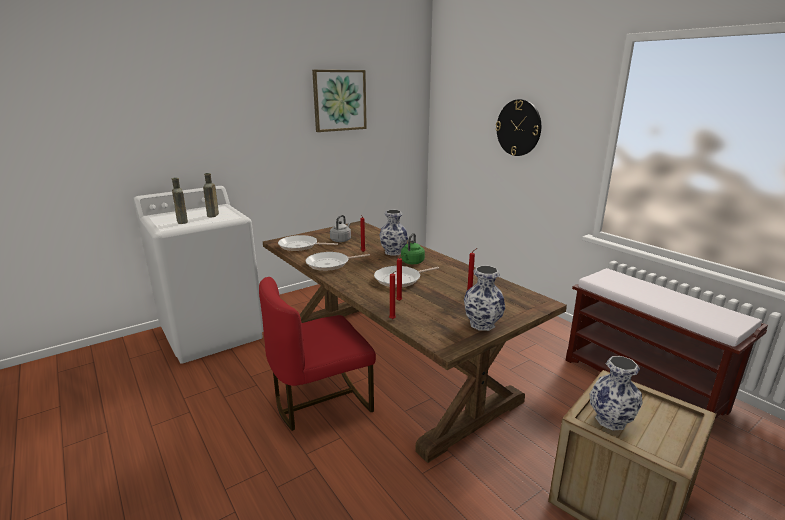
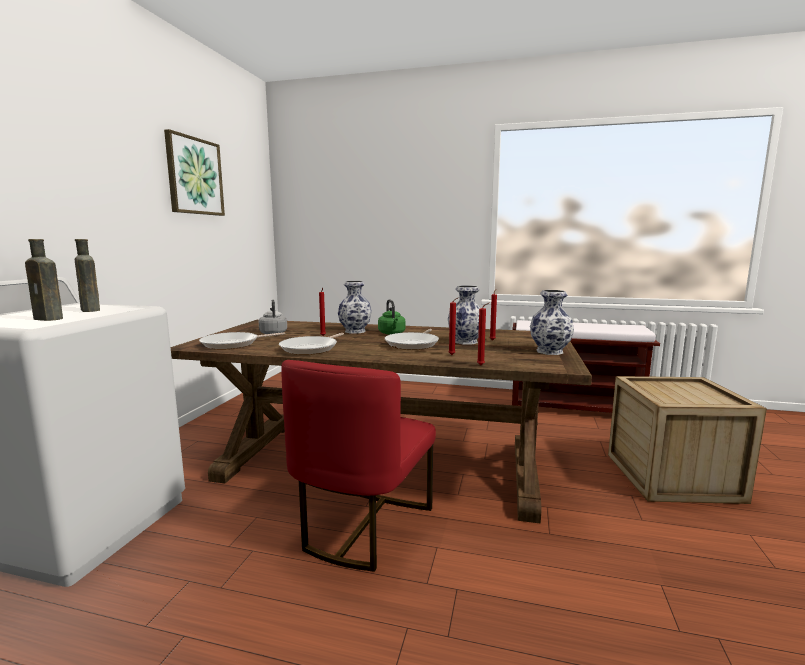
camera: 40 degrees left, 10 degrees down
wall clock [496,99,541,156] -> none
vase [590,356,643,430] -> vase moved to [448,285,480,345]

